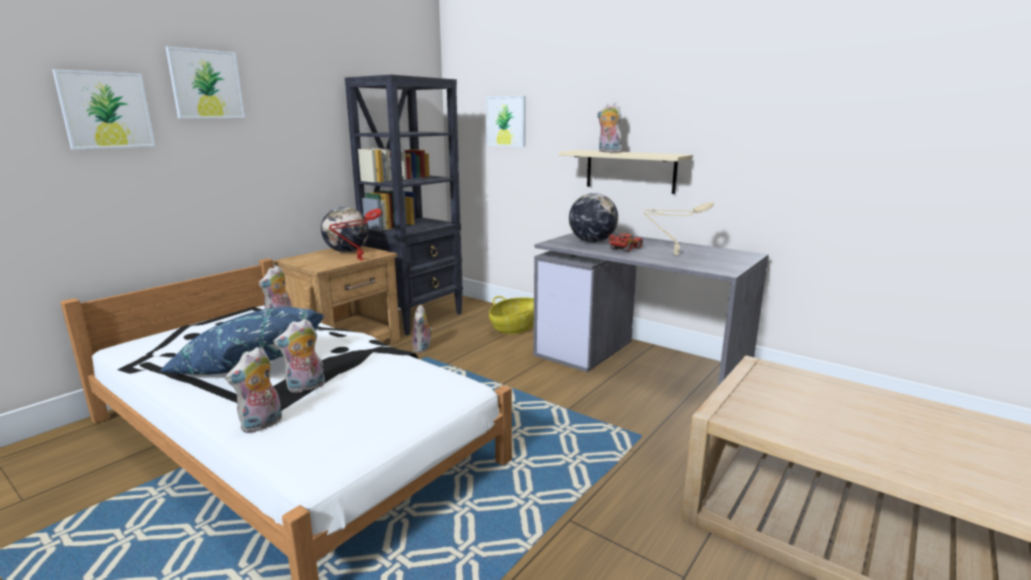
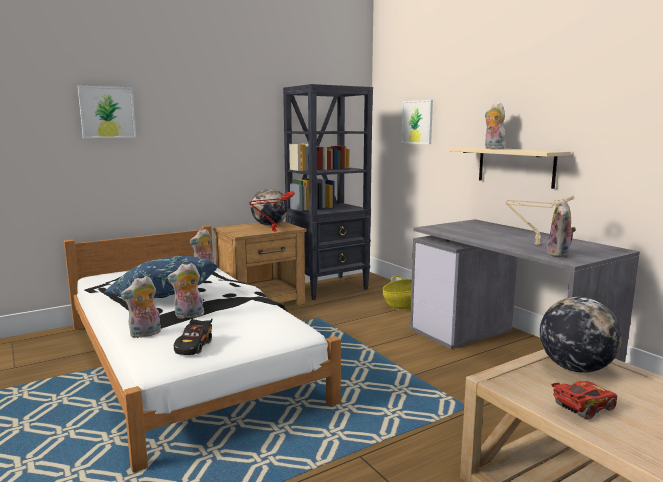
camera: 20 degrees right, 5 degrees down
picture [166,46,245,118] -> none
plush toy [413,305,432,353] -> plush toy moved to [547,199,576,258]
globe [569,193,618,243] -> globe moved to [540,297,622,373]
red toy car [608,233,643,252] -> red toy car moved to [551,381,617,420]
none -> black toy car [174,318,212,355]

